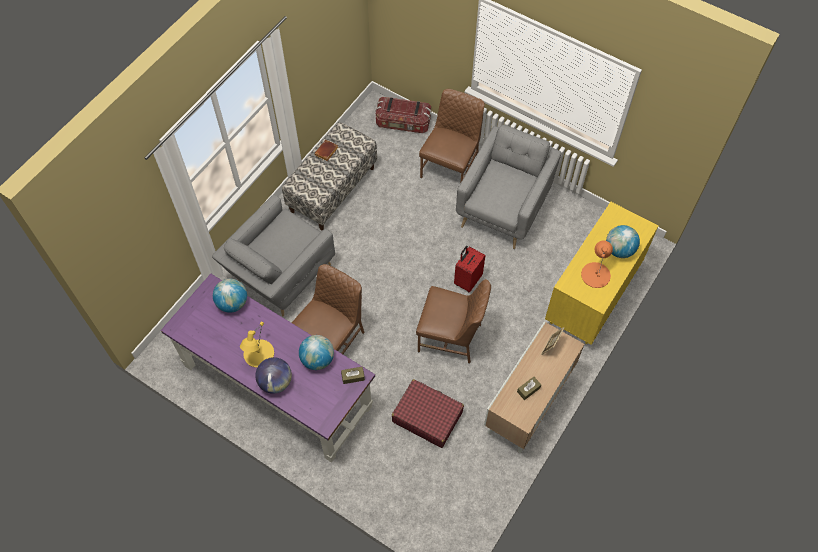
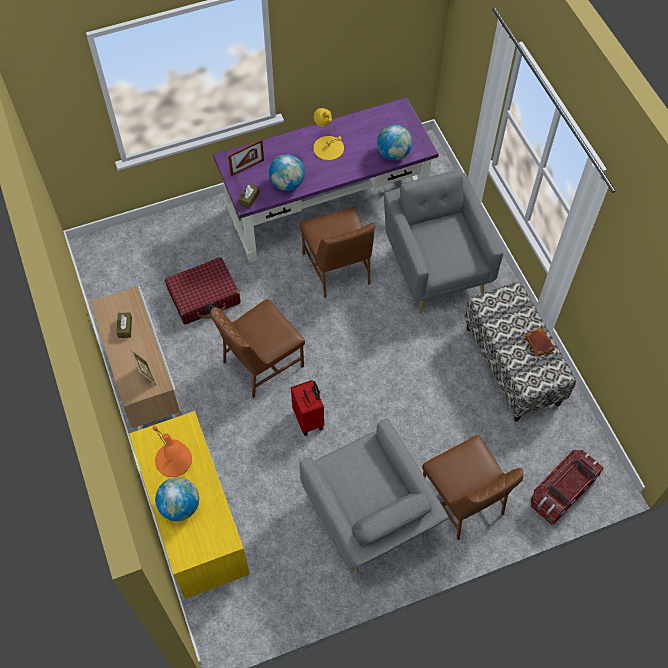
camera: 125 degrees right, 0 degrees up
globe [255,357,292,394] -> none
none -> picture frame [228,139,264,176]

